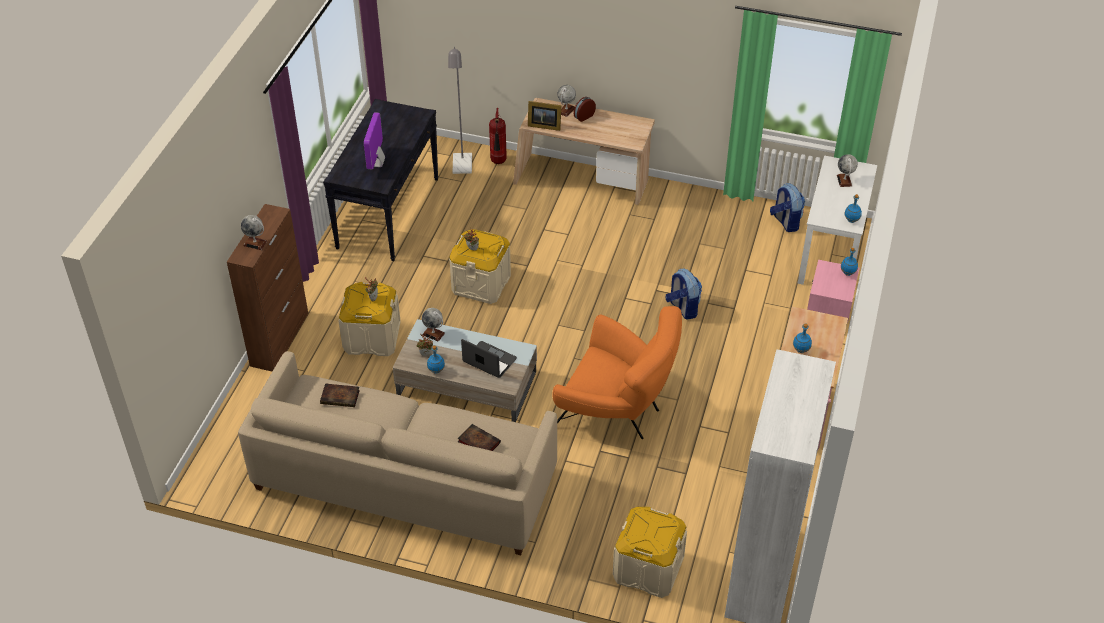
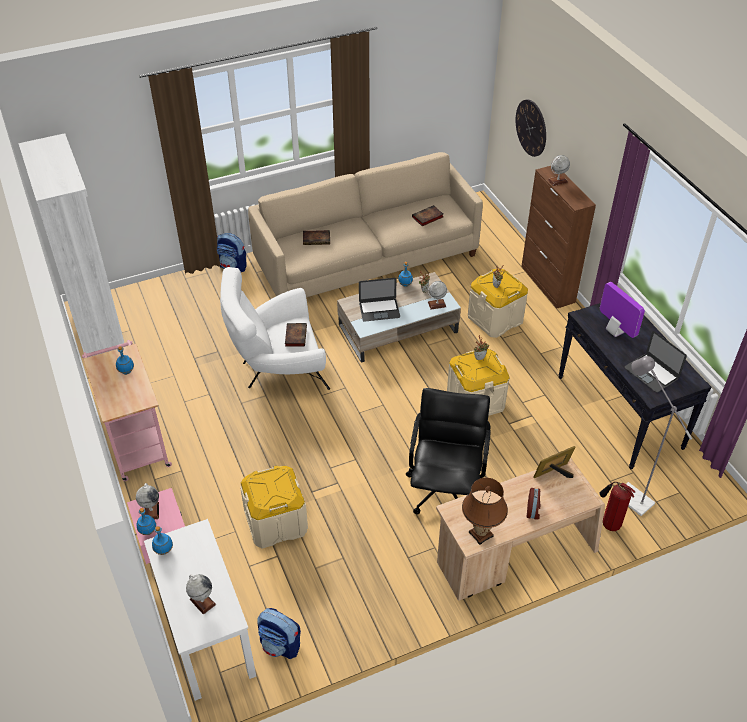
camera: 140 degrees right, 0 degrees up
orange armchair [553,306,682,439] -> white armchair [220,267,330,390]
globe [557,85,576,117] -> globe moved to [136,483,159,520]
beige storage box [613,507,687,598] -> beige storage box moved to [240,466,308,549]
backpack [666,268,702,320] -> backpack moved to [217,233,247,272]
none -> book [285,323,307,347]
none -> black office chair [406,388,491,515]
none -> brown table lamp [462,478,508,545]
none -> wall clock [516,99,546,157]
none -> laptop [625,331,687,392]

